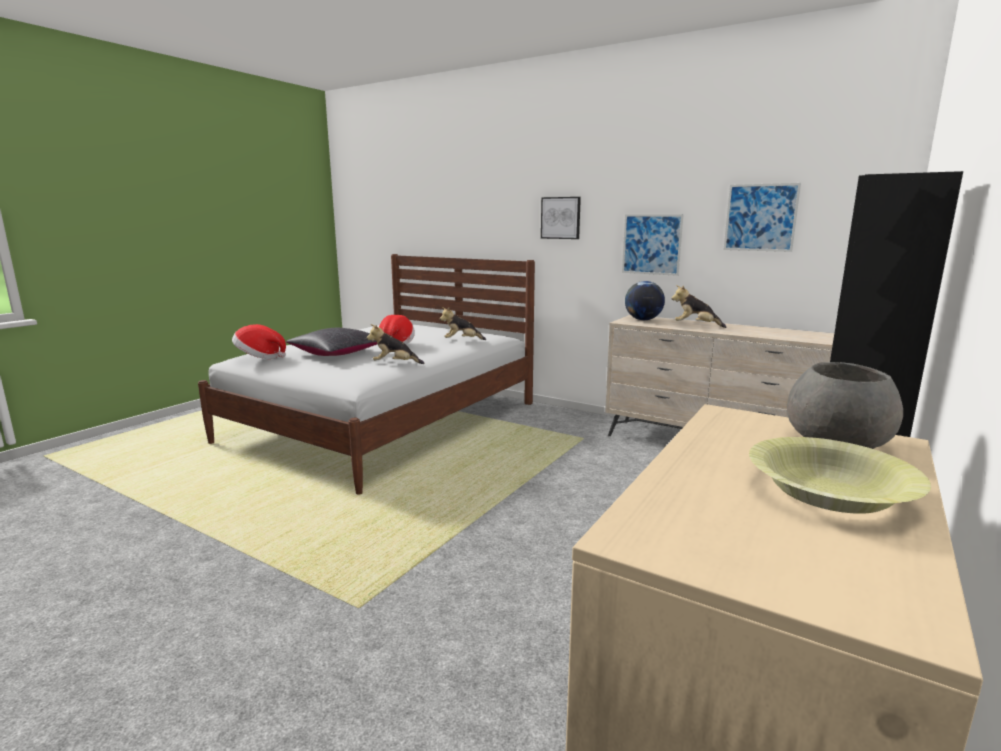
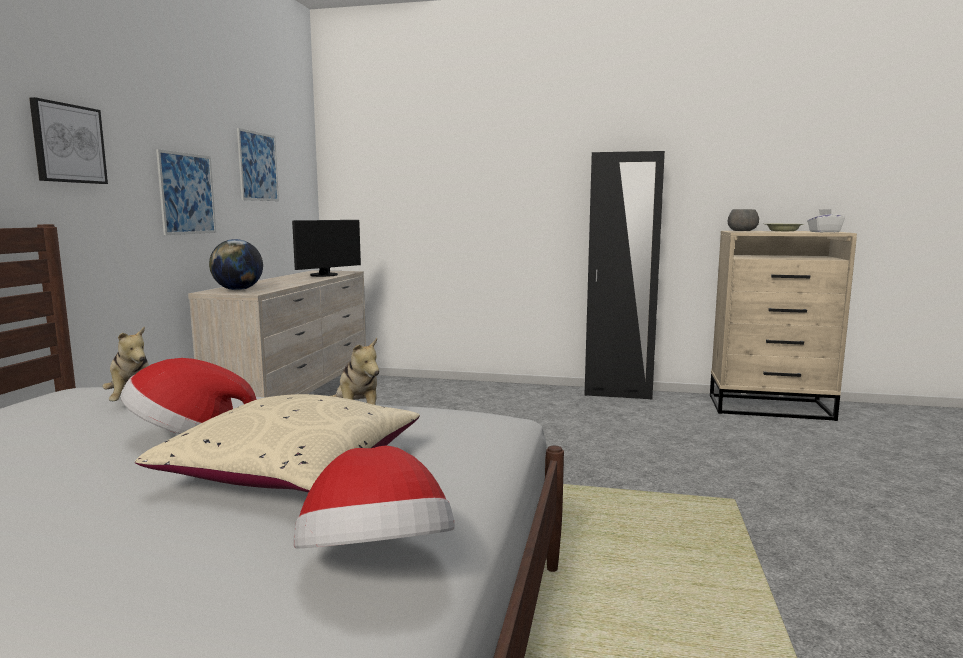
camera: 110 degrees left, 5 degrees down
black pillow [286,328,377,356] -> beige pillow [135,394,420,492]
plush toy [671,285,726,328] -> none
none -> monitor [292,220,361,277]
none -> white tissue box [807,209,845,232]

